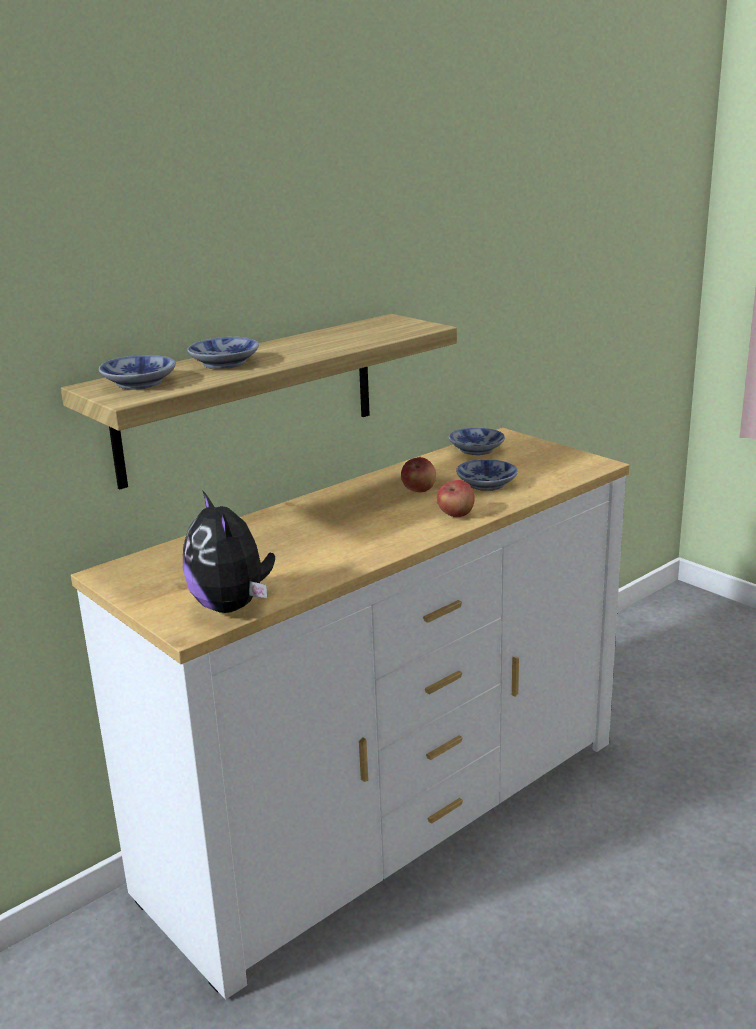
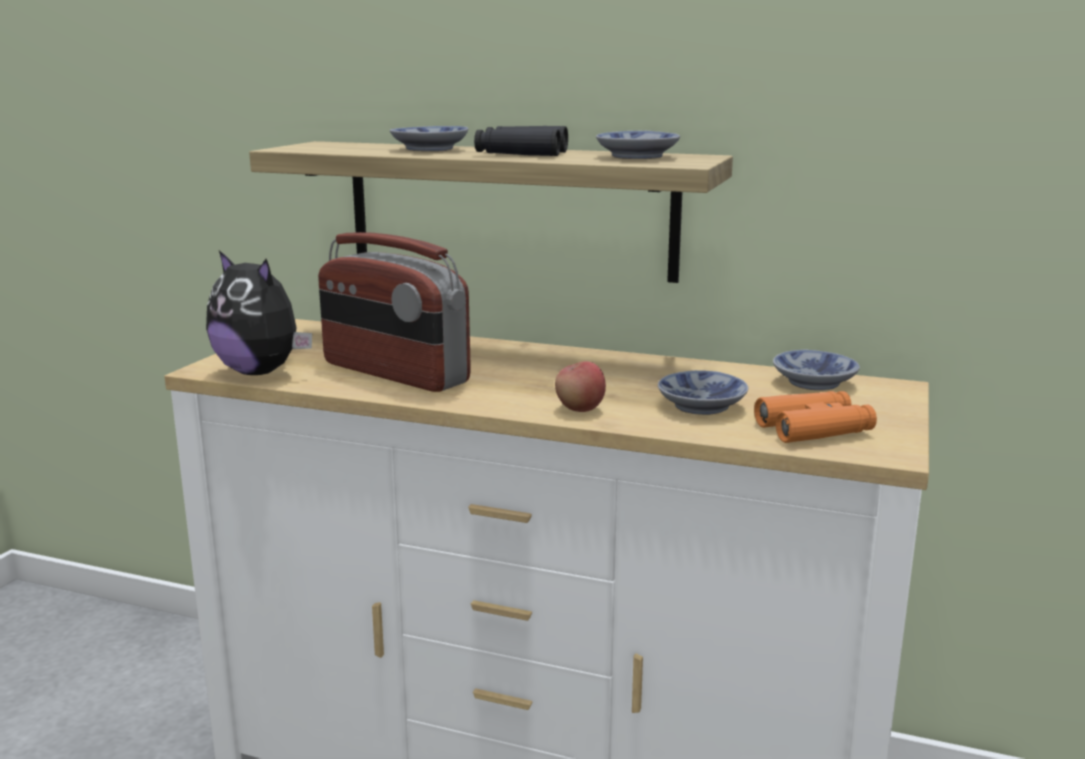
camera: 60 degrees right, 5 degrees down
bowl [99,355,176,390] -> bowl moved to [596,131,680,159]
plush toy [183,490,275,613] -> plush toy turned 90 degrees counterclockwise [206,250,312,375]
apple [401,457,436,492] -> none
none -> radio [318,232,471,392]
none -> black binoculars [474,126,568,156]
none -> orange binoculars [754,391,877,443]

